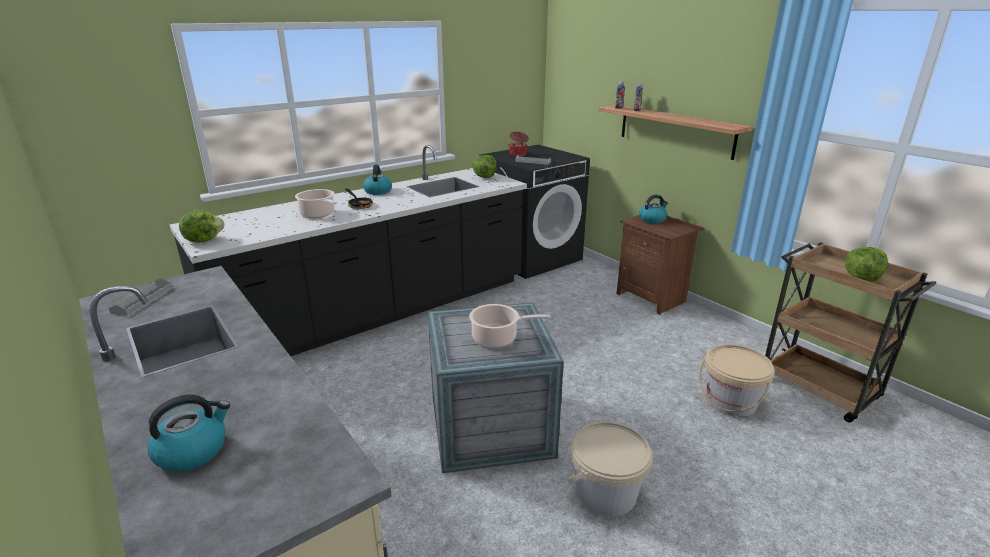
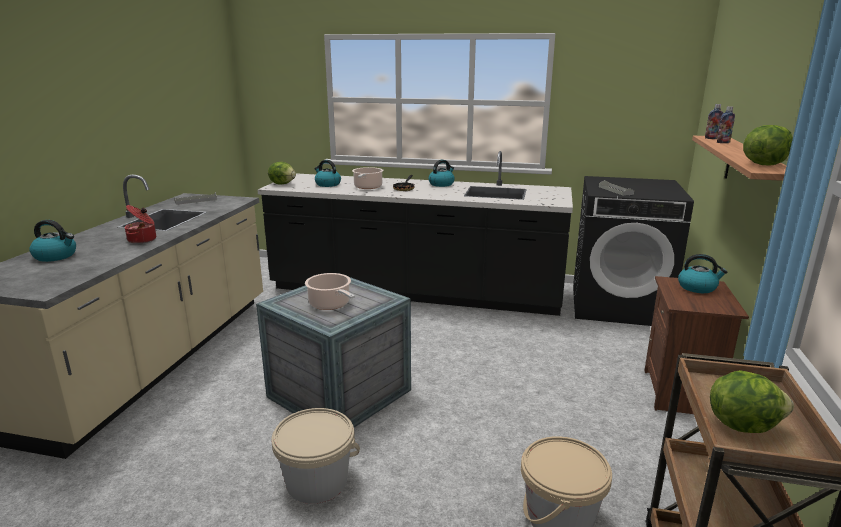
camera: 50 degrees right, 5 degrees down
lettuce [472,155,497,178] -> lettuce moved to [743,125,793,165]
cooking pot [508,131,529,156] -> cooking pot moved to [125,205,156,244]
none -> kettle [314,160,341,187]

